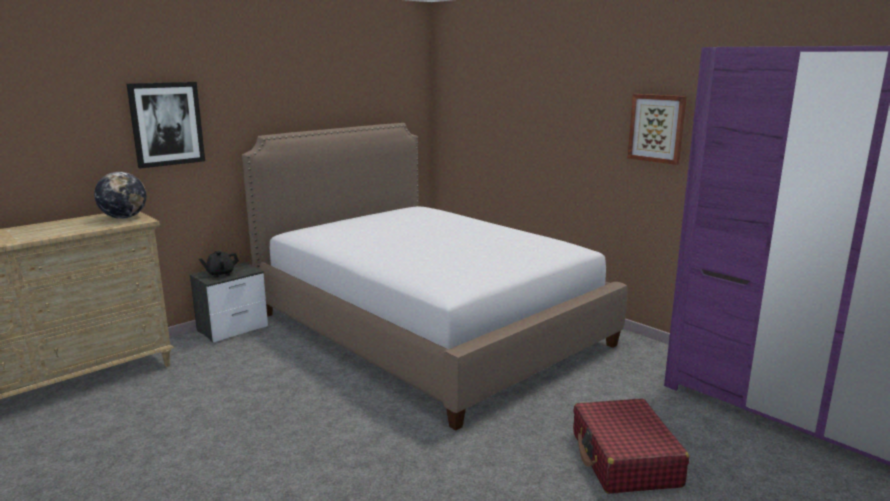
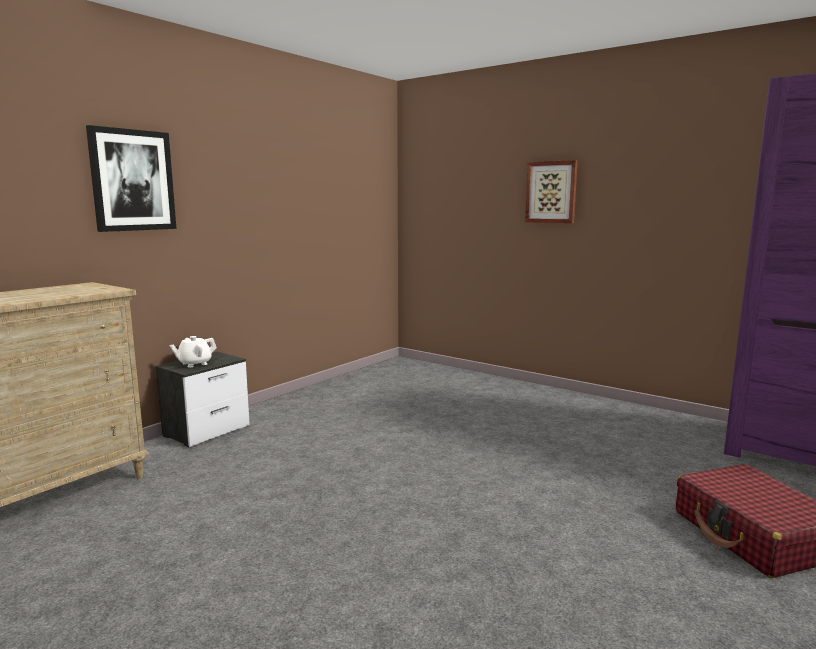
camera: 10 degrees left, 5 degrees down
globe [94,172,146,219] -> none
black teapot [199,251,239,278] -> white teapot [170,336,217,368]
bed [242,123,627,430] -> none
picture [628,94,687,165] -> picture moved to [525,160,578,223]

